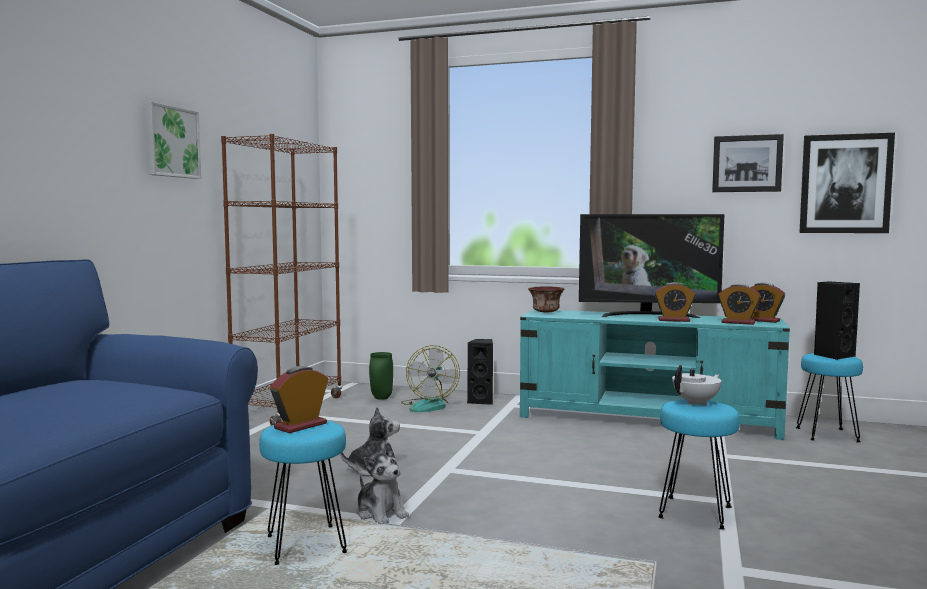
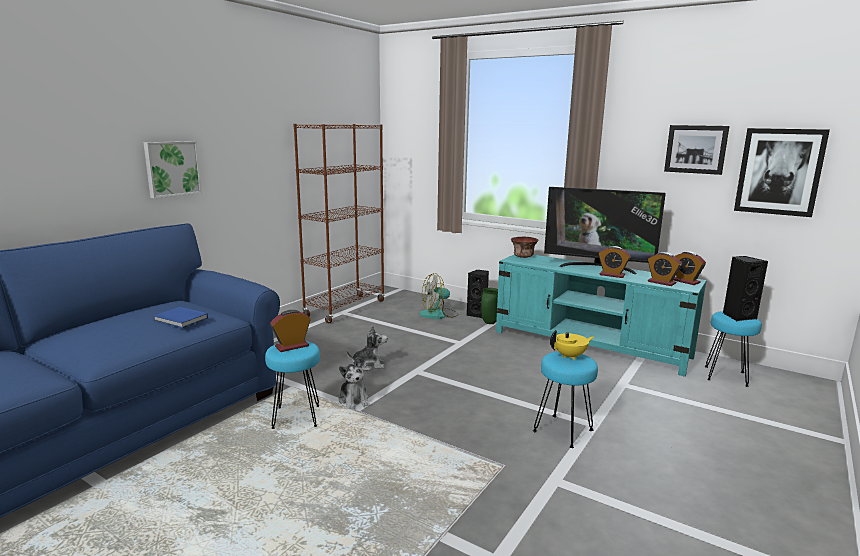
camera: 15 degrees right, 10 degrees up
picture [144,102,201,179] -> picture moved to [143,141,202,198]
green vase [369,352,393,400] -> green vase moved to [481,288,498,324]
fan [401,345,460,412] -> fan turned 45 degrees clockwise [419,273,459,319]
white teapot [672,365,721,406] -> yellow teapot [550,330,594,360]
none -> blue book [153,307,208,328]

